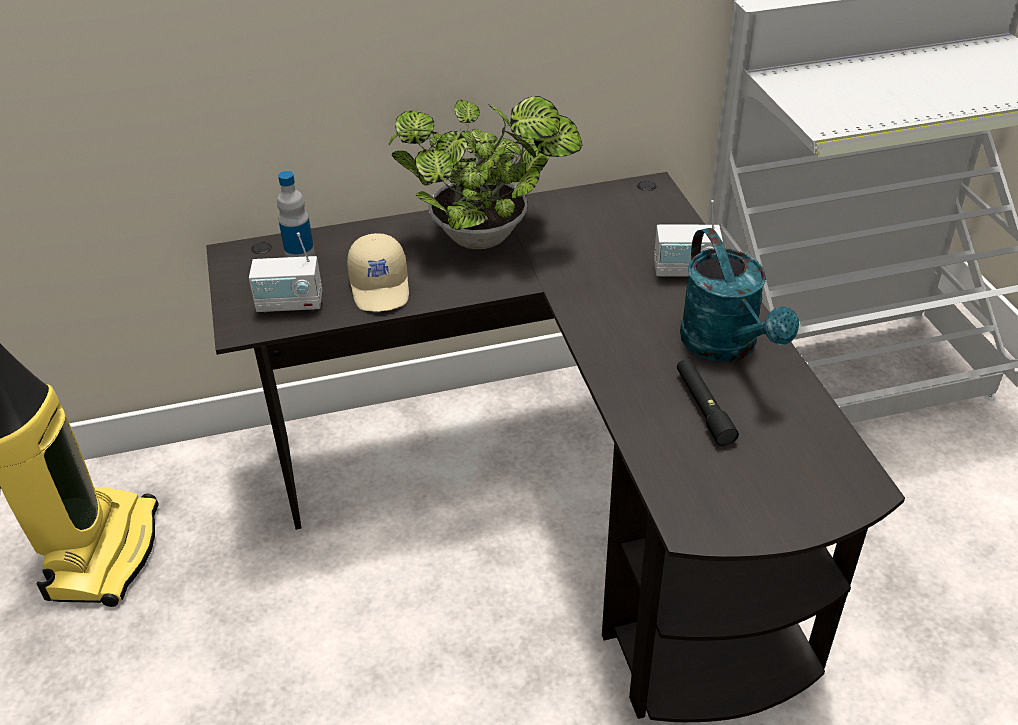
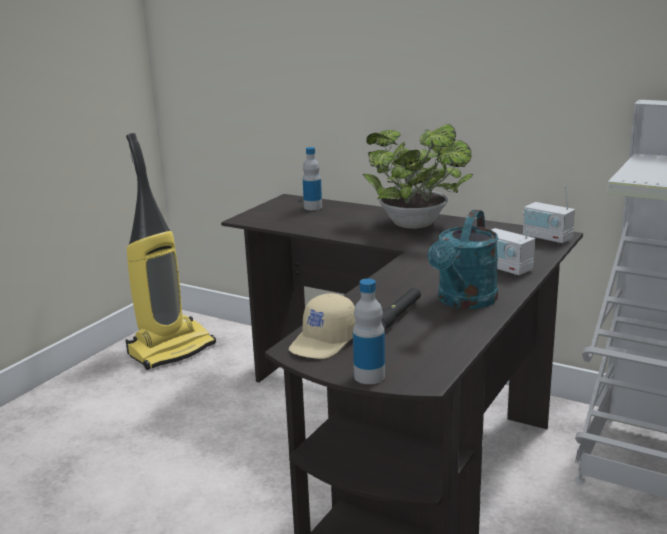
camera: 45 degrees right, 20 degrees down
radio [249,232,322,314] -> radio moved to [523,185,575,244]
beige cap [347,233,409,312] -> beige cap moved to [289,293,355,359]
none -> bottle [353,279,385,384]

